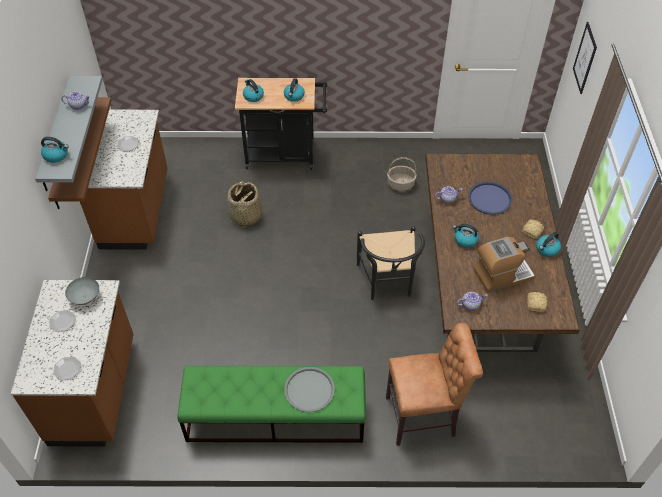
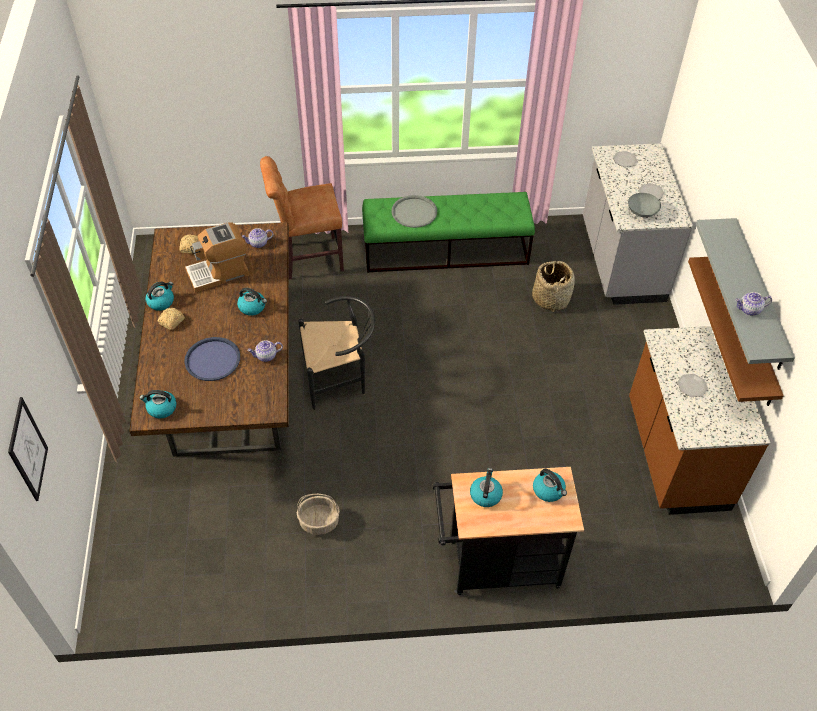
camera: 175 degrees right, 0 degrees up
brown counter [11,280,134,447] -> grey counter [583,143,693,305]
kettle [41,137,69,163] -> kettle moved to [139,390,177,418]
basket [227,181,262,228] -> basket moved to [532,261,575,312]
black chair [357,226,425,300] -> black chair turned 90 degrees clockwise [298,296,375,410]

